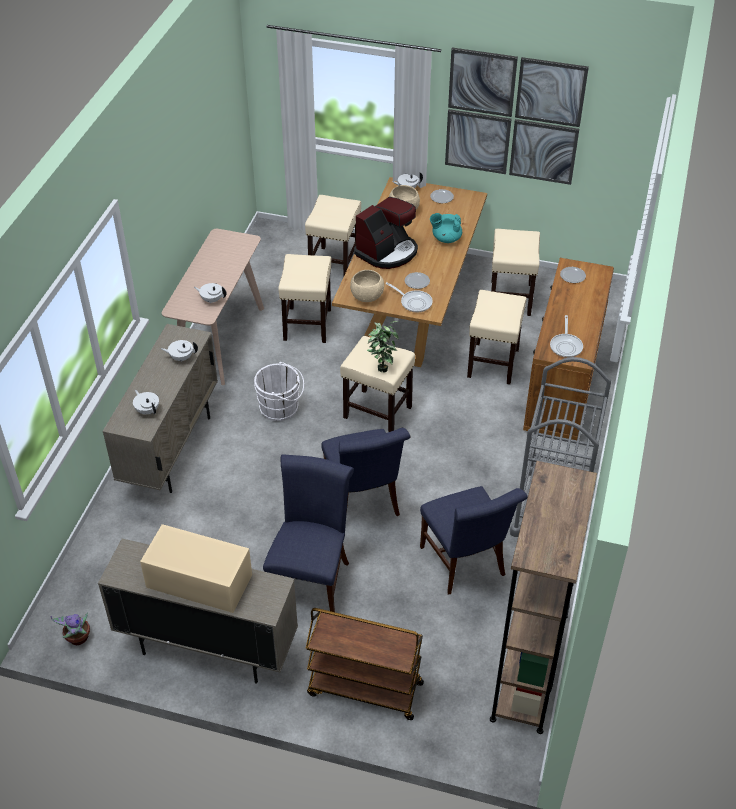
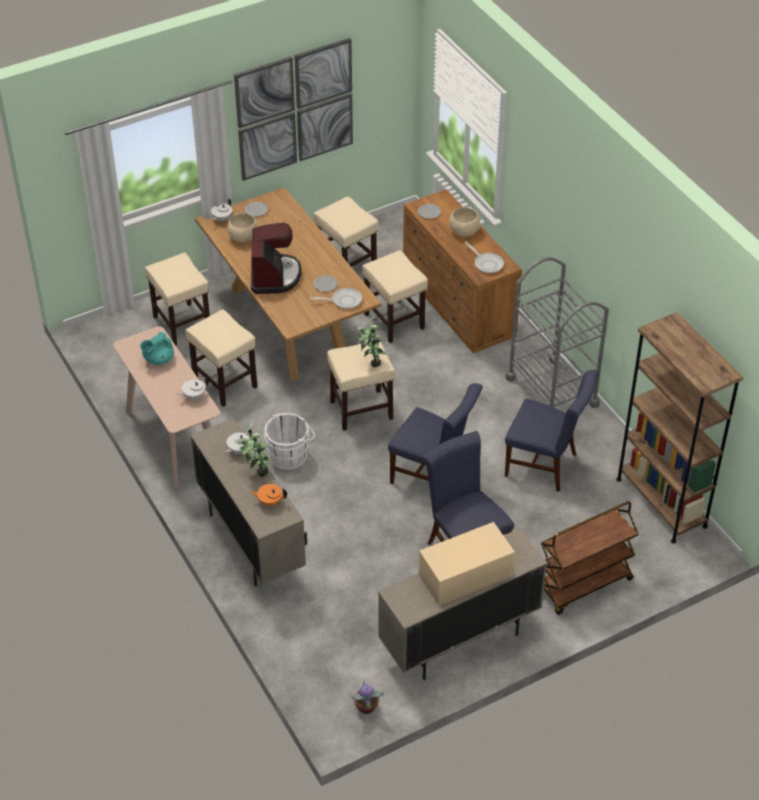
camera: 45 degrees left, 0 degrees up
white teapot [133,390,159,414] -> orange teapot [250,484,287,507]
beige bowl [350,270,384,302] -> beige bowl moved to [449,207,480,237]
turquoise teapot [430,213,462,243] -> turquoise teapot moved to [140,332,174,365]
none -> potted plant [237,424,273,477]

